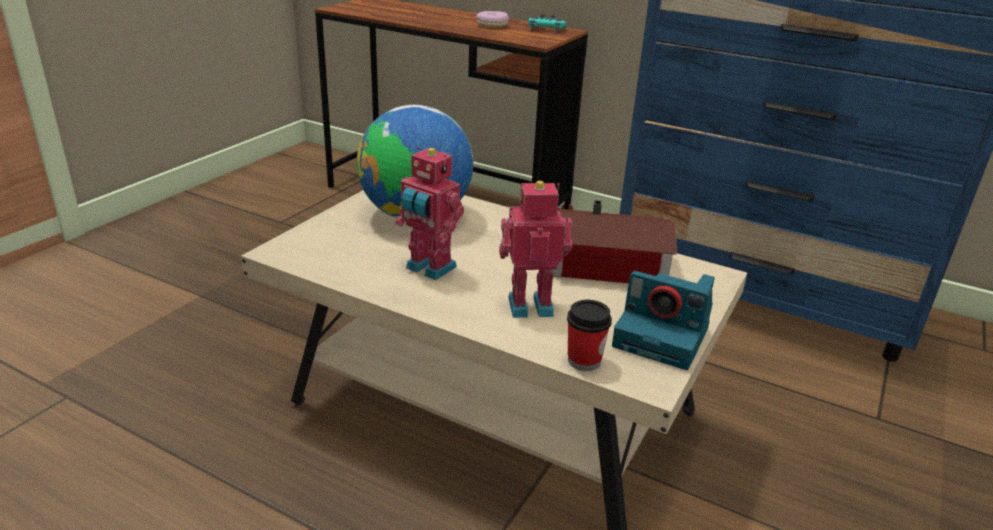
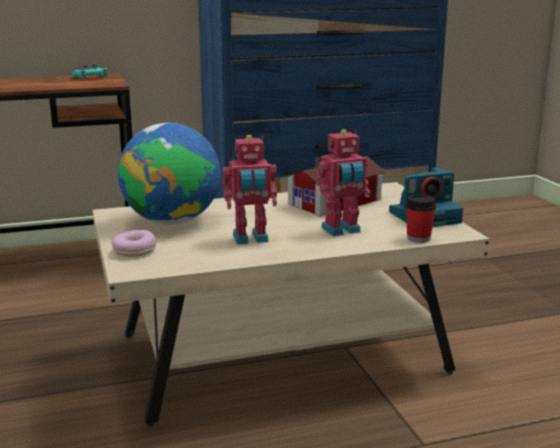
camera: 45 degrees left, 10 degrees down
donut [476,11,509,27] -> donut moved to [112,230,156,257]
toy robot [499,181,572,318] -> toy robot turned 150 degrees counterclockwise [316,129,371,236]

